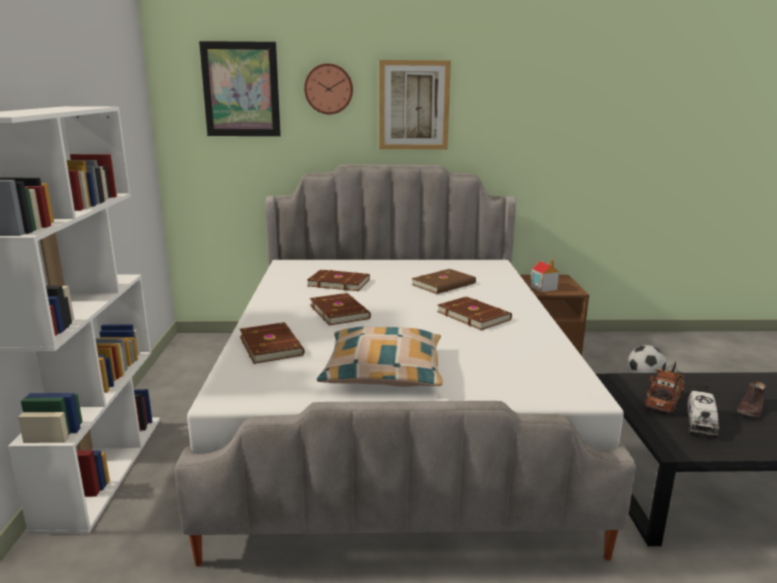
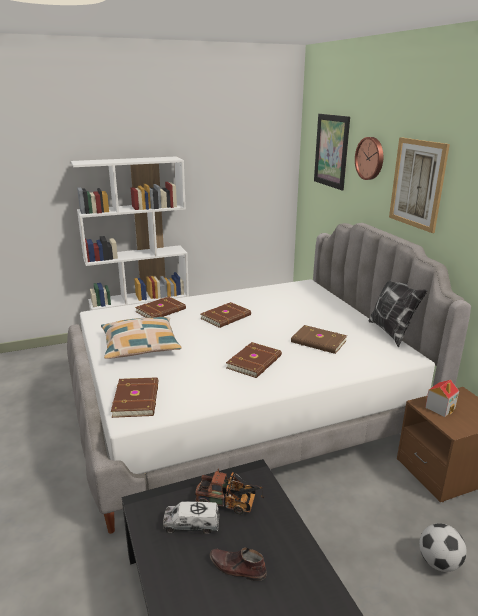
camera: 70 degrees right, 5 degrees up
brown book [307,270,370,291] -> brown book moved to [111,377,158,418]
none -> pillow [368,279,427,347]

